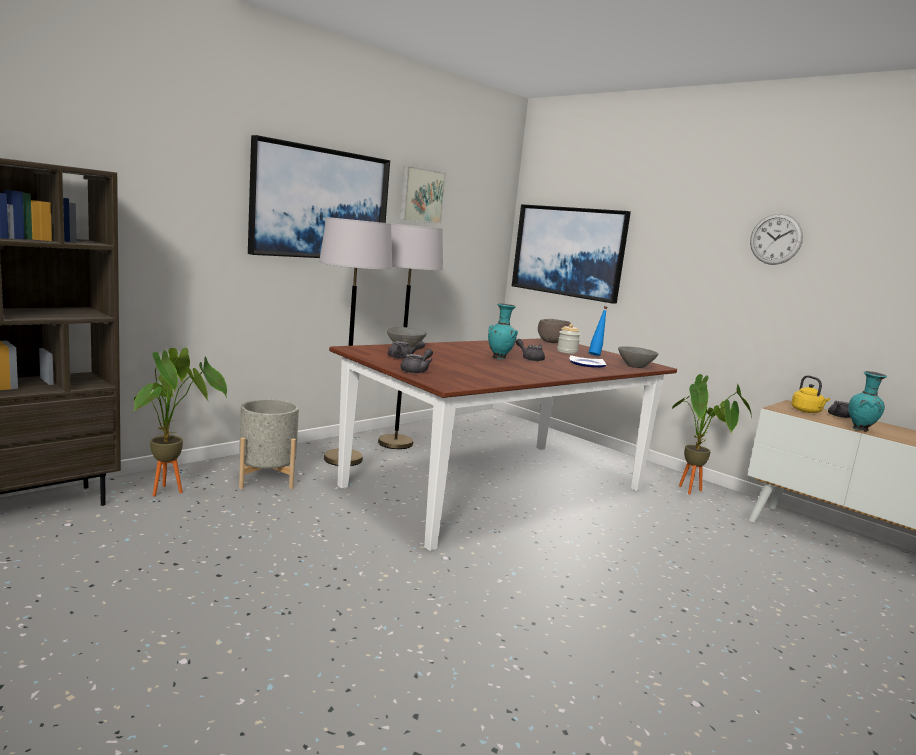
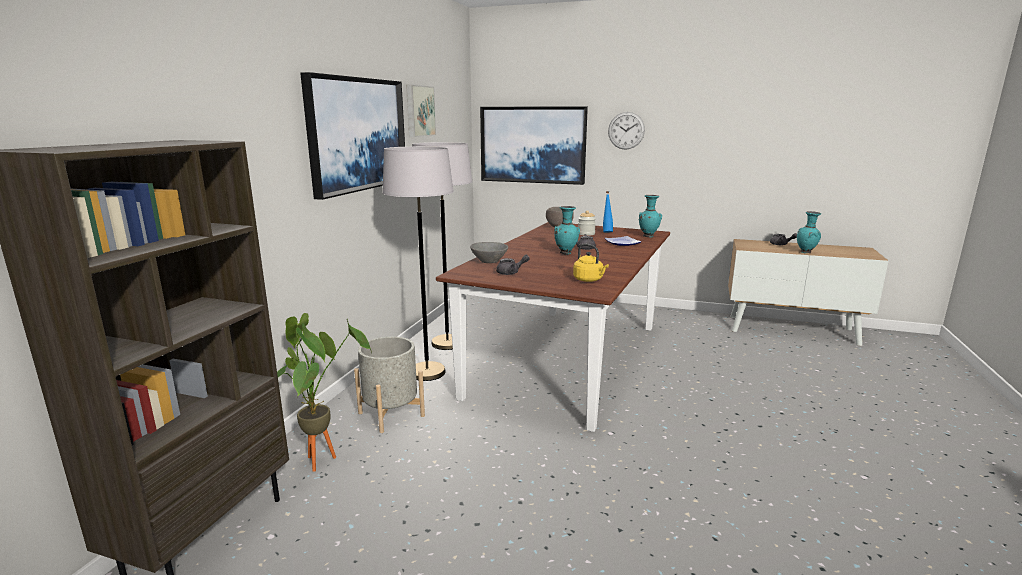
camera: 25 degrees left, 5 degrees up
grey teapot [400,349,433,373] -> none
grey bowl [618,346,658,368] -> turquoise vase [639,195,662,238]
potted plant [671,374,752,495] -> none
wall clock [750,214,803,265] -> wall clock moved to [608,112,645,150]
yellow kettle [791,375,830,413] -> yellow kettle moved to [573,243,609,282]

